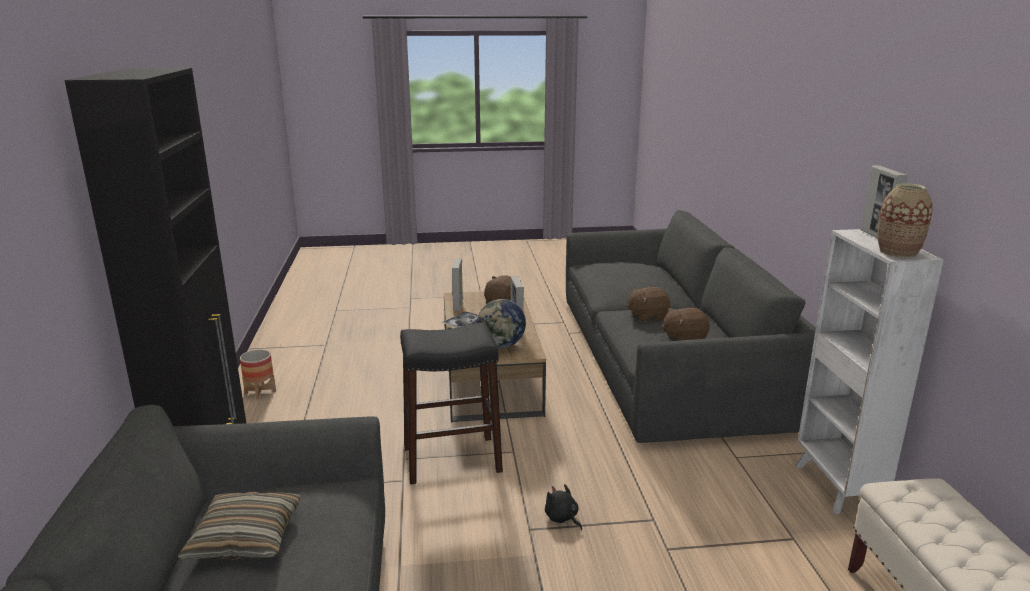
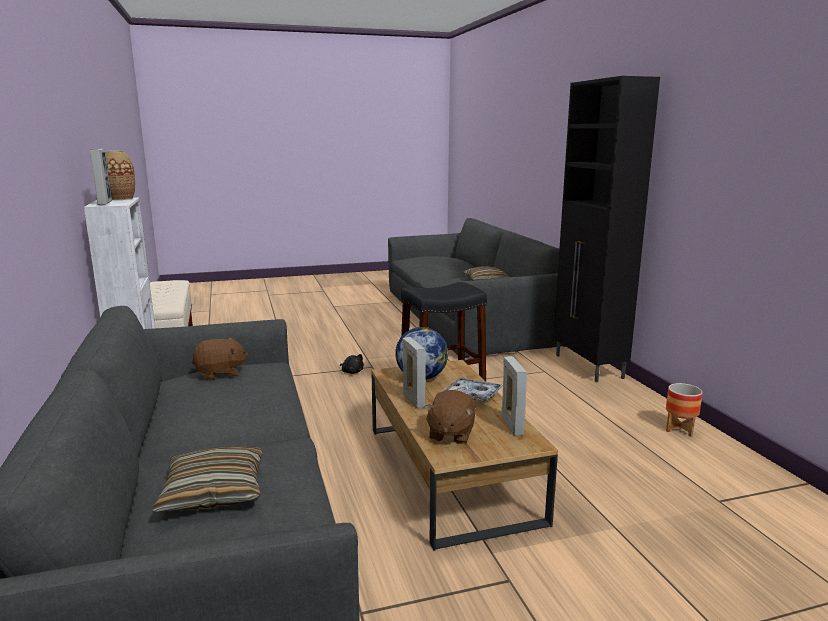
camera: 170 degrees right, 5 degrees down
brown plush toy [626,287,670,322] -> none
none -> pillow [152,447,263,512]

